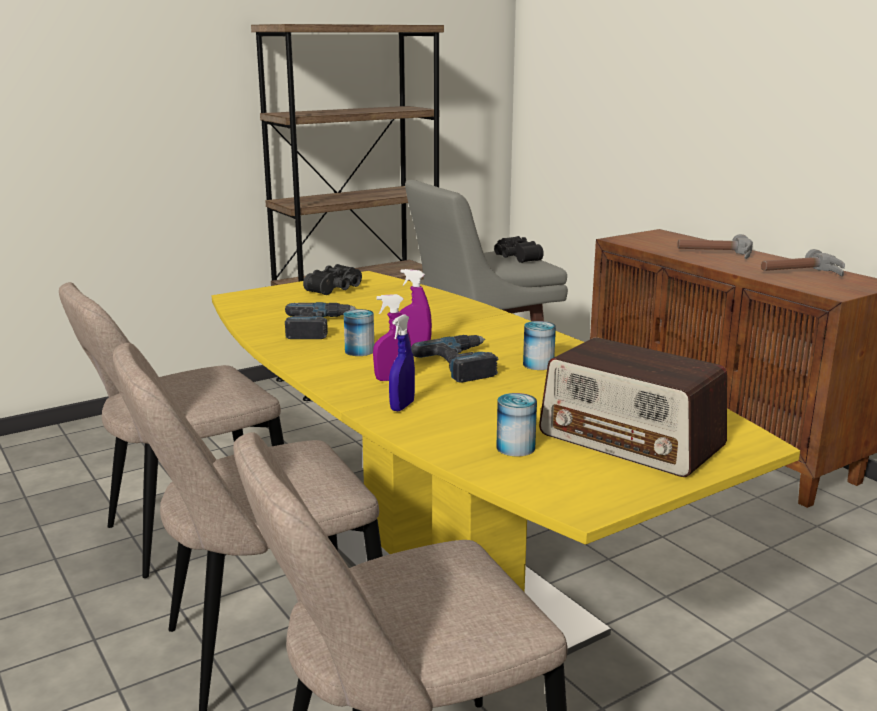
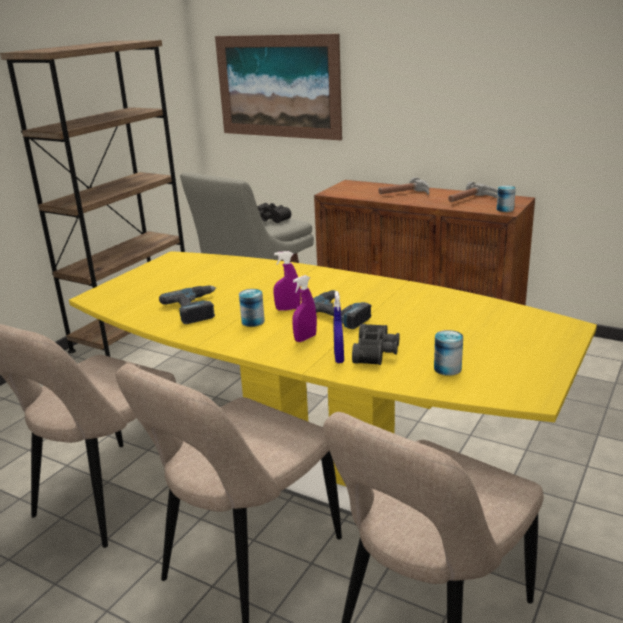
camera: 25 degrees left, 5 degrees up
black binoculars [303,264,362,295] -> black binoculars moved to [352,324,399,365]
can [523,321,556,370] -> can moved to [497,185,516,212]
radio [539,337,727,477] -> none
none -> picture [215,34,342,140]

